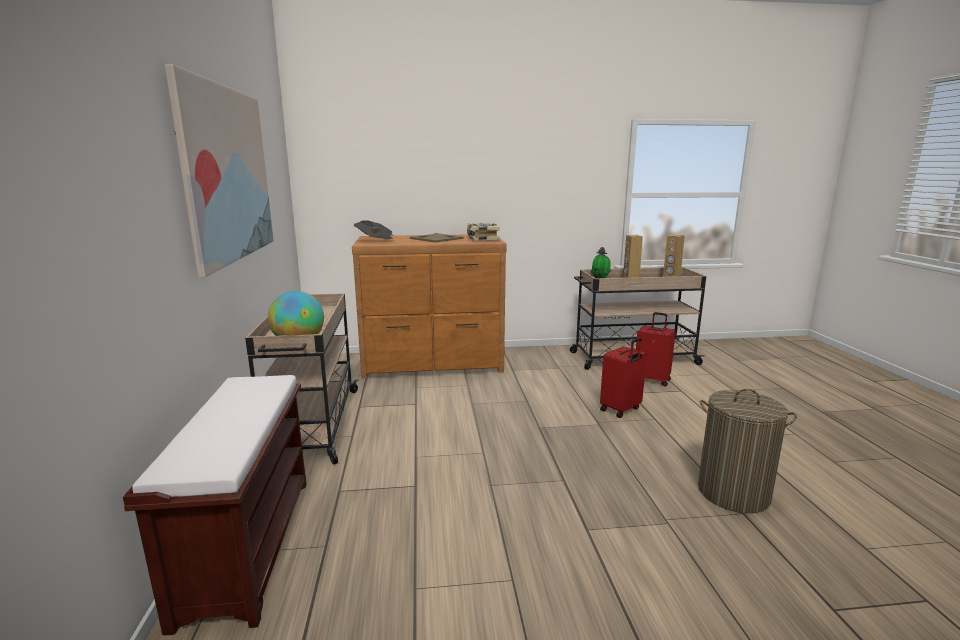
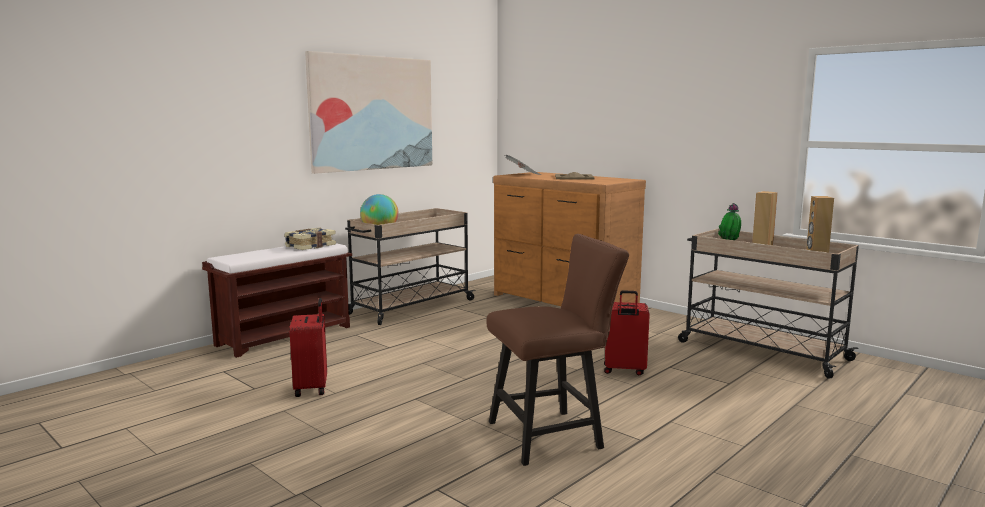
camera: 50 degrees right, 5 degrees down
book [467,223,500,241] -> book moved to [284,228,336,250]
red suitcase [636,312,676,386] -> red suitcase moved to [289,298,327,397]
laundry basket [698,389,797,513] -> brown chair [487,234,629,466]

